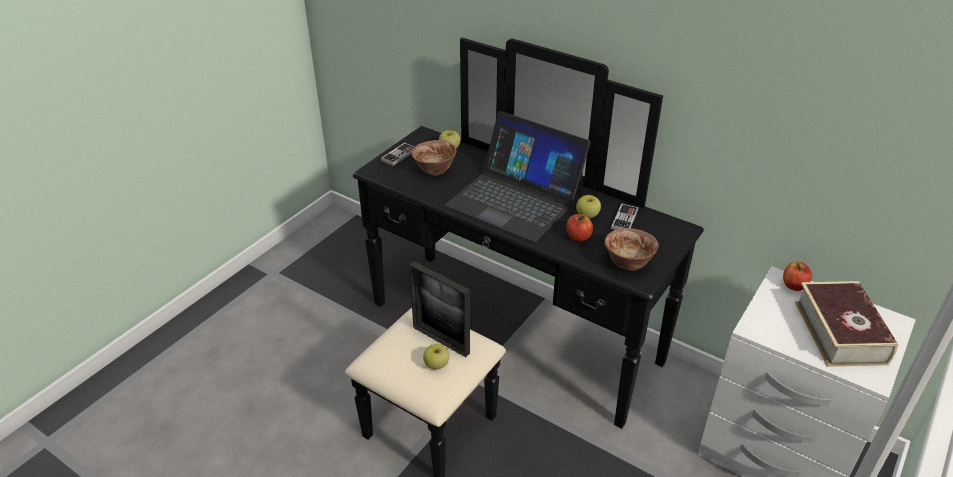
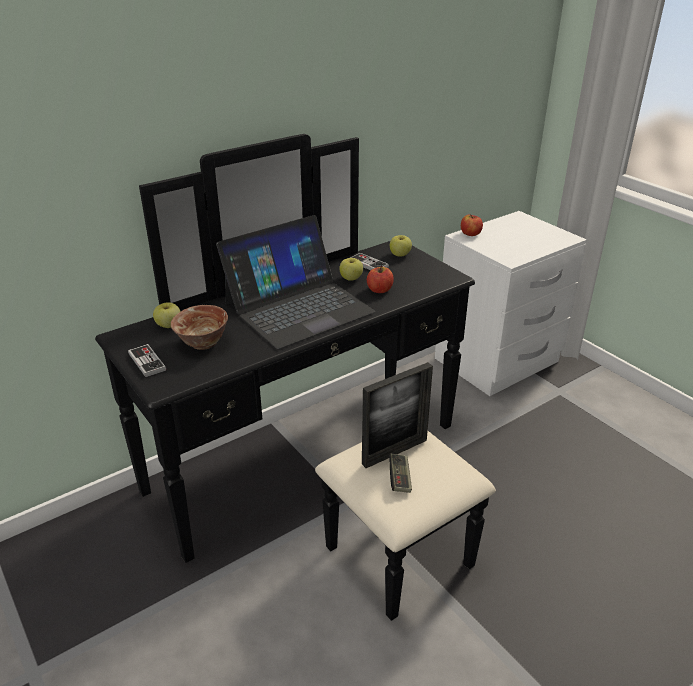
camera: 70 degrees left, 5 degrees down
apple [423,344,449,369] -> apple moved to [390,235,412,256]
bowl [605,228,659,271] -> none
book [795,281,898,367] -> none
none -> game controller [389,454,412,493]

